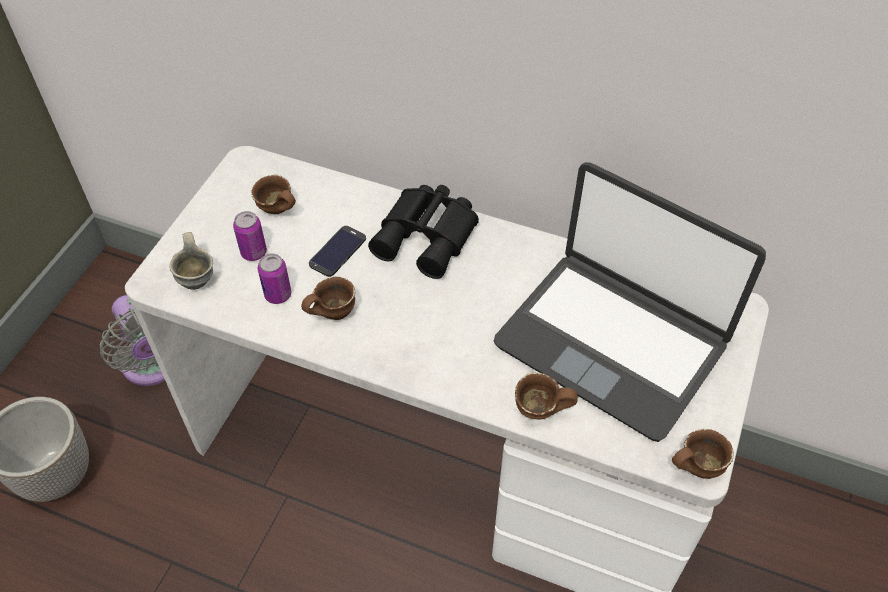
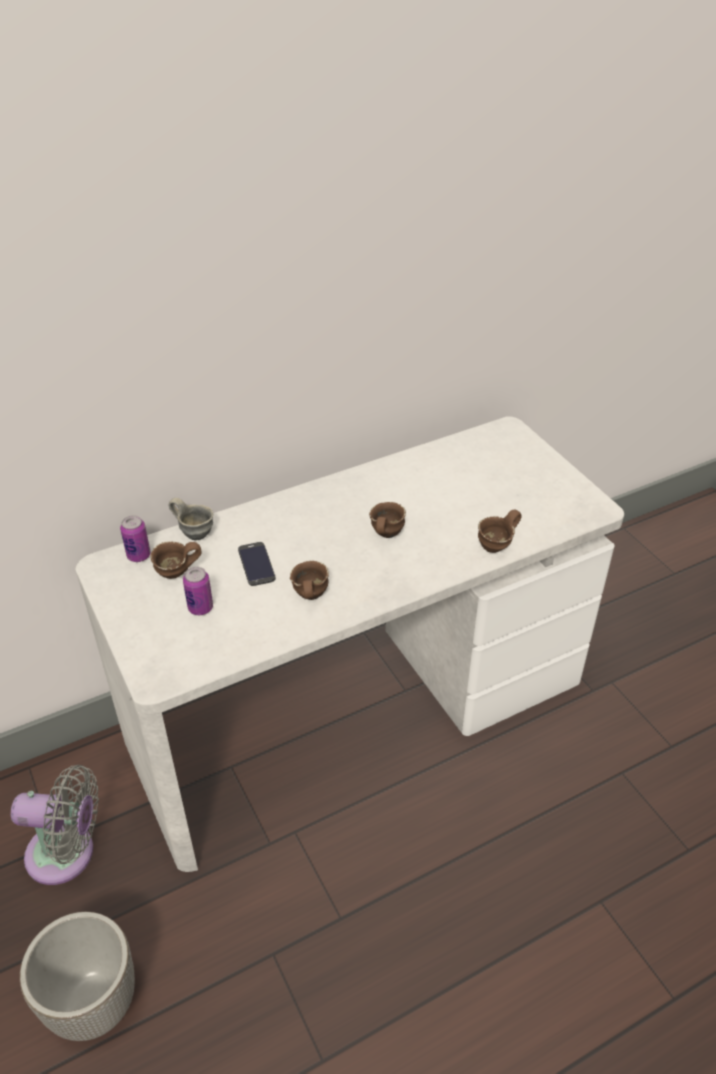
camera: 50 degrees left, 10 degrees down
grey mug [169,232,213,290] -> grey mug moved to [169,498,214,540]
can [258,254,291,304] -> can moved to [120,515,151,562]
black binoculars [368,185,479,279] -> none
laptop [494,162,766,442] -> none
brown mug [672,429,734,479] -> brown mug moved to [369,502,406,538]

